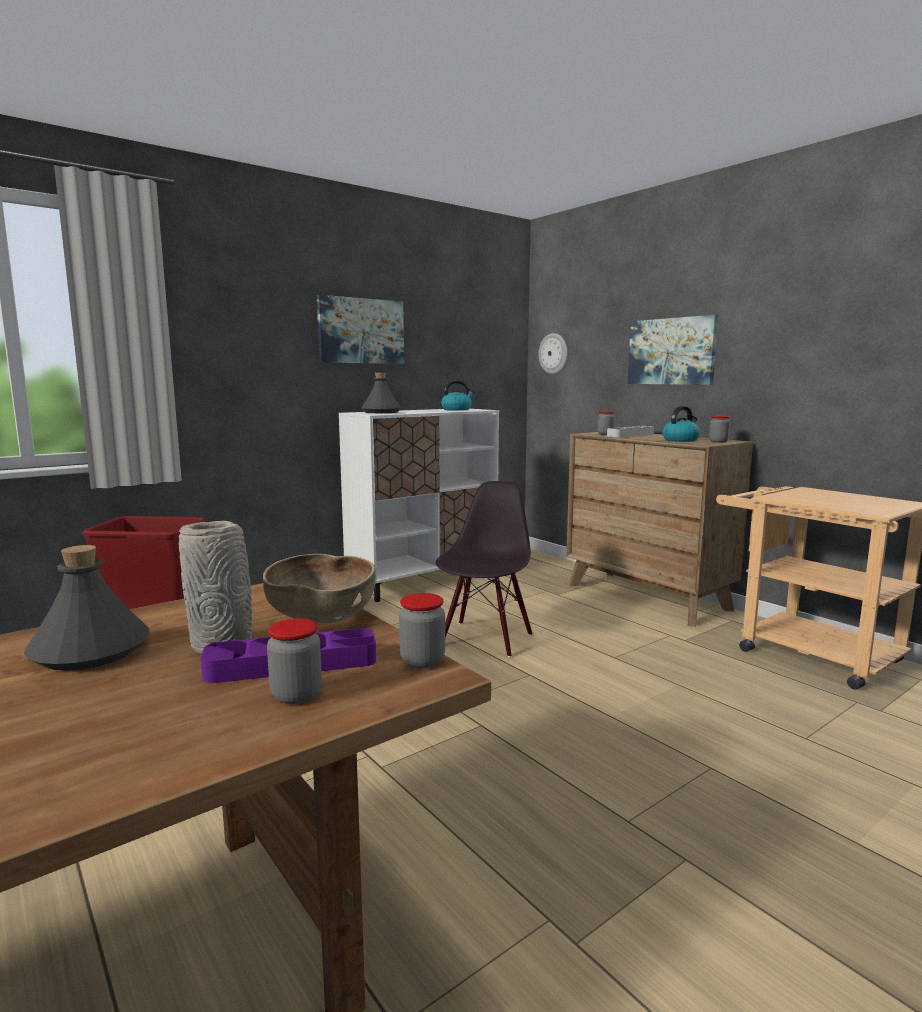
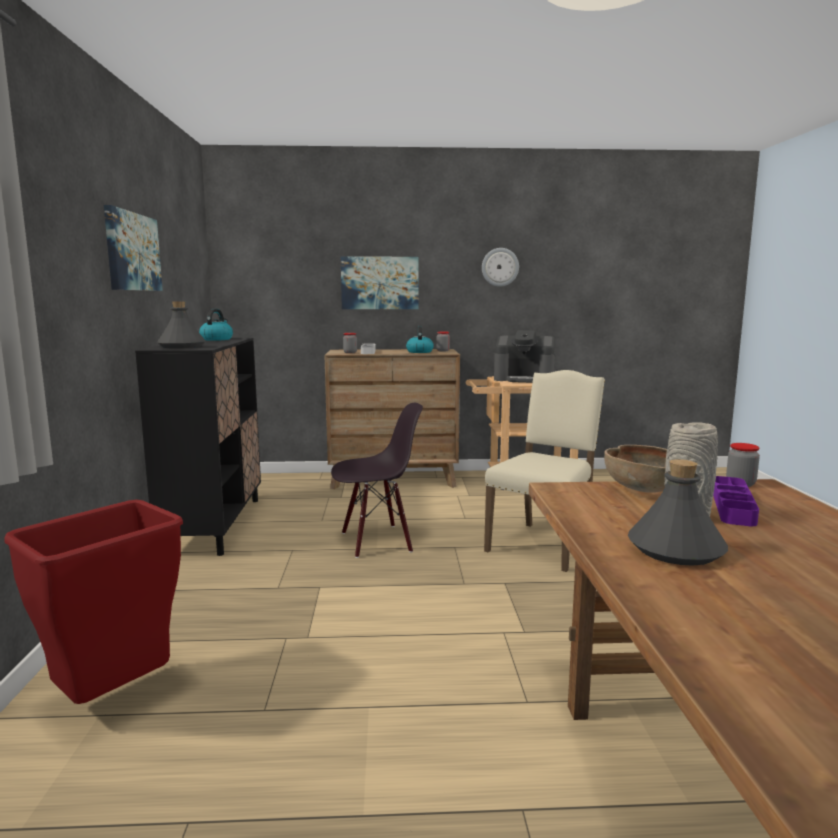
camera: 55 degrees left, 0 degrees up
jar [267,618,322,704] -> none
white cabinet [339,409,499,602] -> black cabinet [135,338,261,556]
black chair [436,481,533,657] -> black chair turned 105 degrees clockwise [331,403,423,558]
wall clock [539,333,568,374] -> wall clock moved to [482,248,519,287]
none -> beige chair [484,370,605,572]
none -> coffee machine [494,330,555,383]

